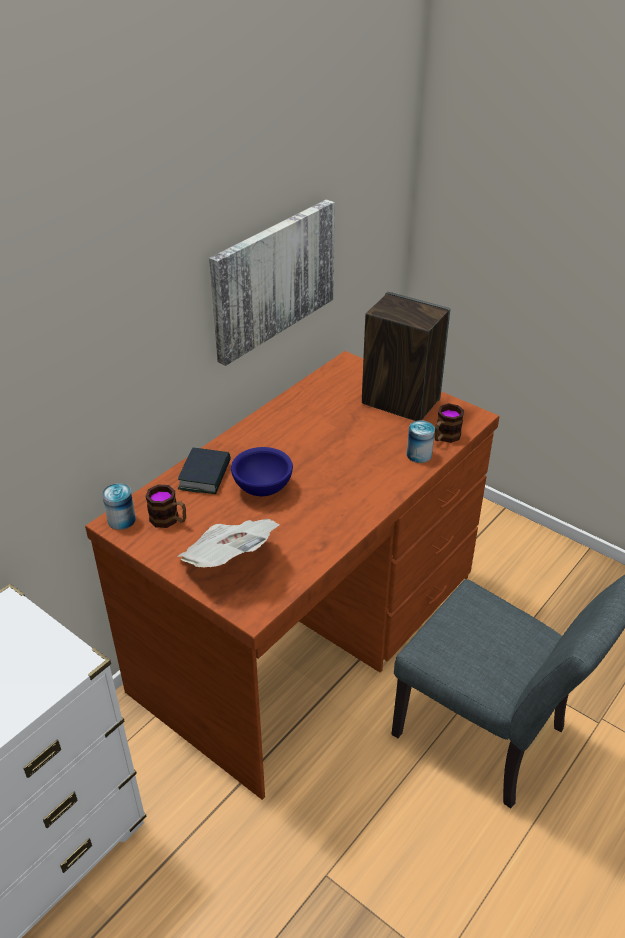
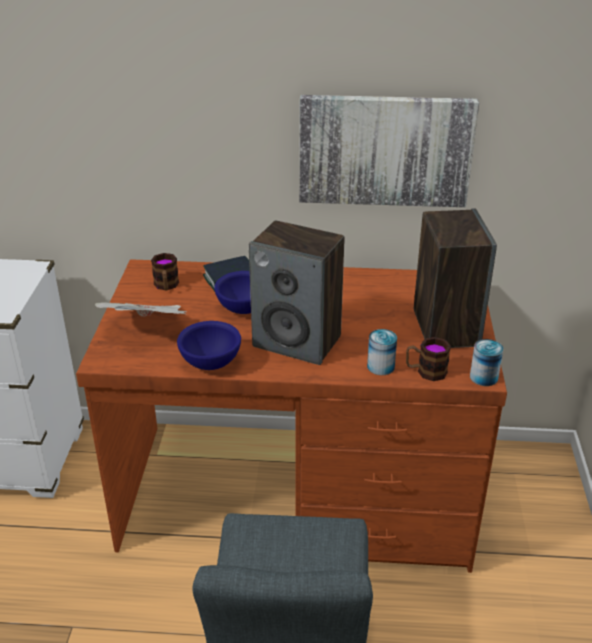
camera: 55 degrees right, 5 degrees down
can [102,483,136,530] -> can moved to [470,339,503,386]
none -> blue bowl [177,321,241,370]
none -> speaker [249,220,344,365]

